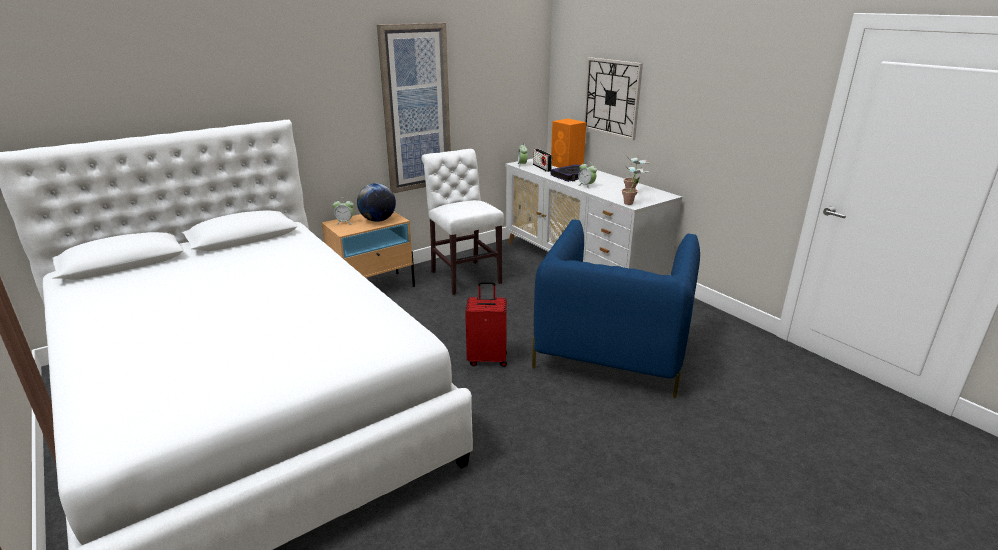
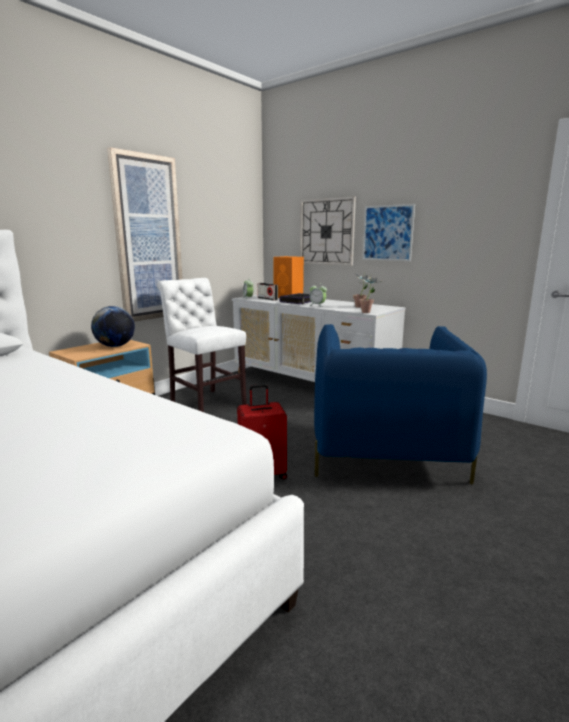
camera: 15 degrees left, 10 degrees down
alarm clock [333,198,354,224] -> none
none -> picture [363,204,415,261]

